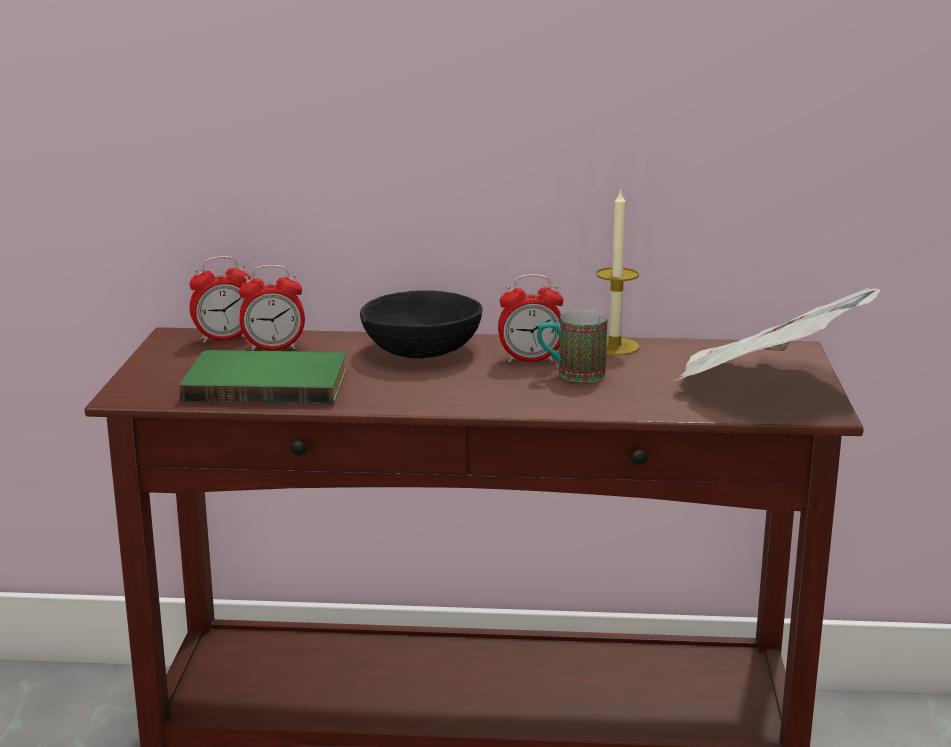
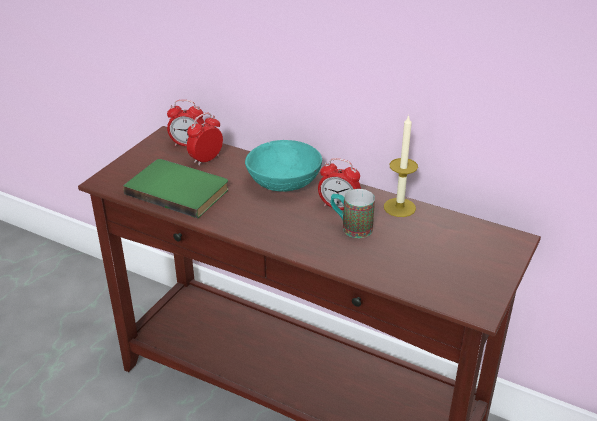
camera: 25 degrees right, 15 degrees up
alarm clock [239,265,305,351] -> alarm clock turned 120 degrees clockwise [187,113,223,166]
black bowl [360,290,482,358] -> turquoise bowl [245,140,322,191]
newspaper [675,288,880,381] -> none

